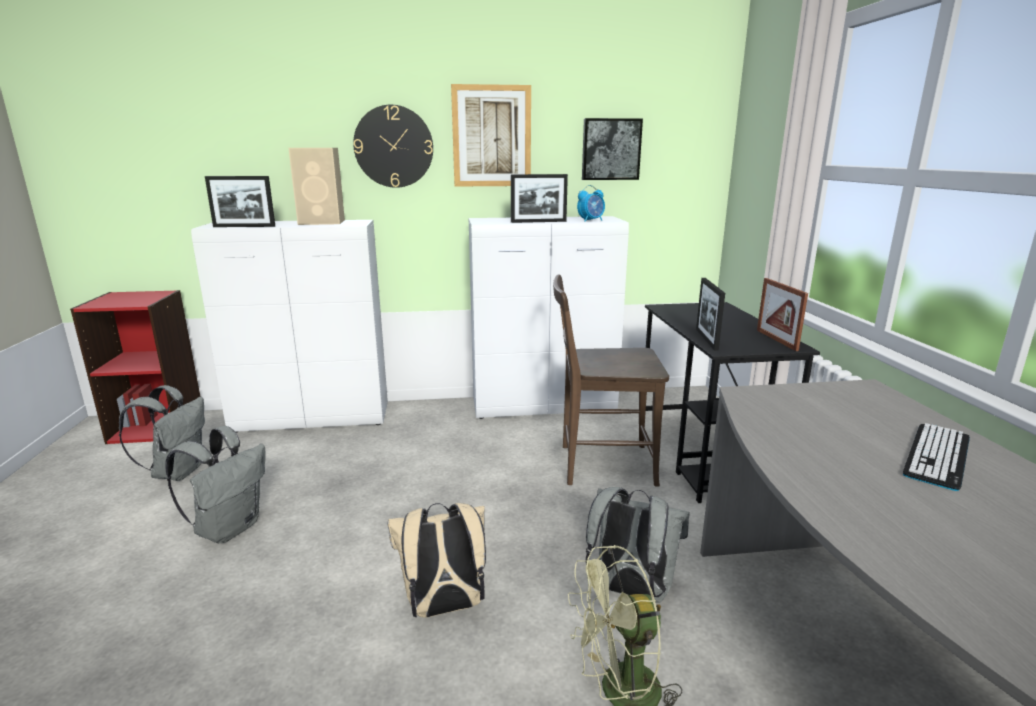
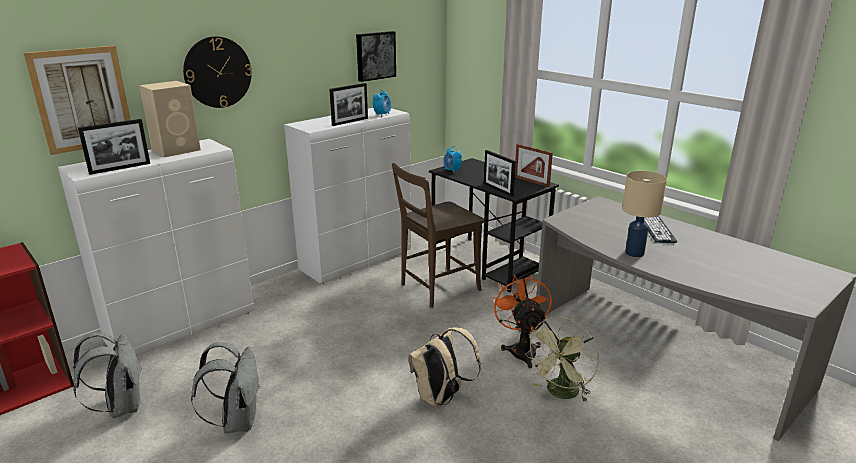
camera: 35 degrees left, 5 degrees up
picture [451,84,531,187] -> picture moved to [23,46,131,155]
grey backpack [586,487,690,603] -> orange fan [492,274,552,368]
none -> alarm clock [443,146,462,174]
none -> beige table lamp [622,171,667,257]

